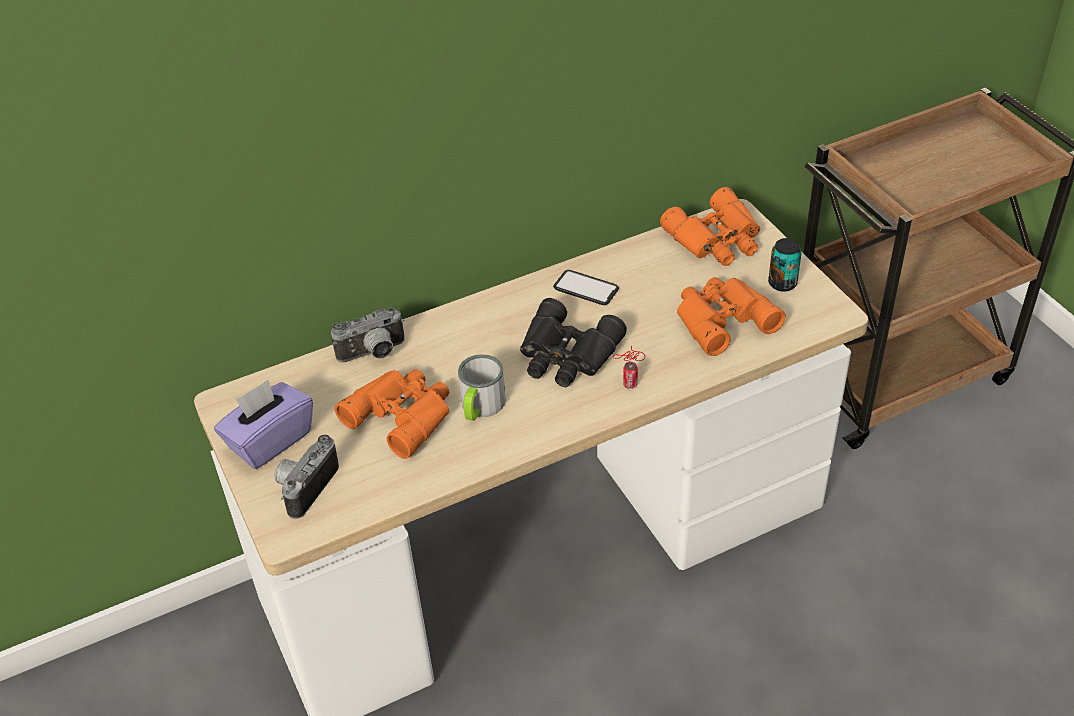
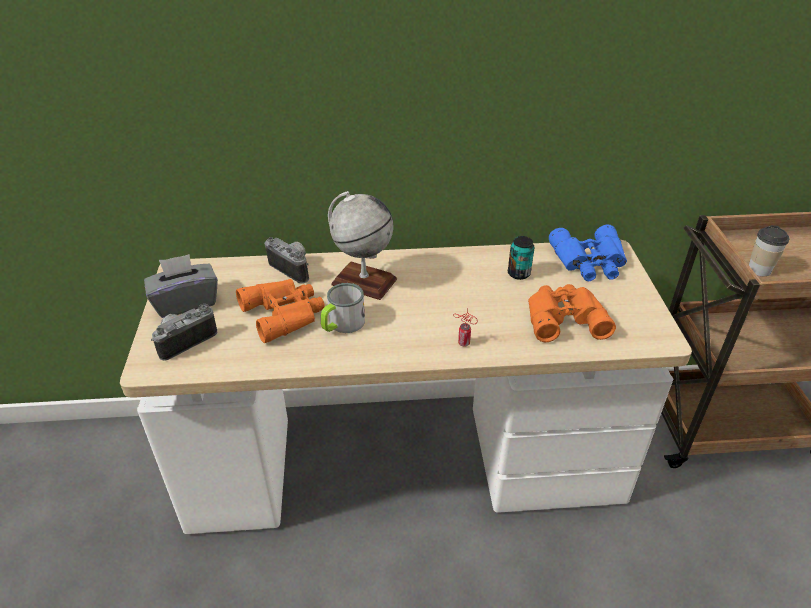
camera: 20 degrees right, 5 degrees down
purple tissue box [214,380,313,469] -> grey tissue box [144,254,218,318]
camera [331,307,404,363] -> camera turned 135 degrees counterclockwise [265,237,309,284]
black binoculars [520,298,627,387] -> none
phone [553,270,619,305] -> none
orange binoculars [660,187,760,266] -> blue binoculars [549,225,627,281]
can [768,238,802,292] -> can moved to [508,236,535,280]
none -> globe [328,191,397,300]
none -> cup [749,225,790,276]

